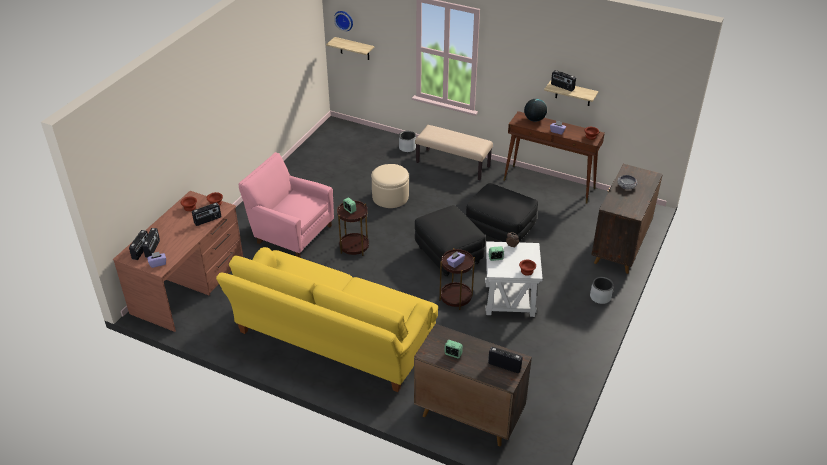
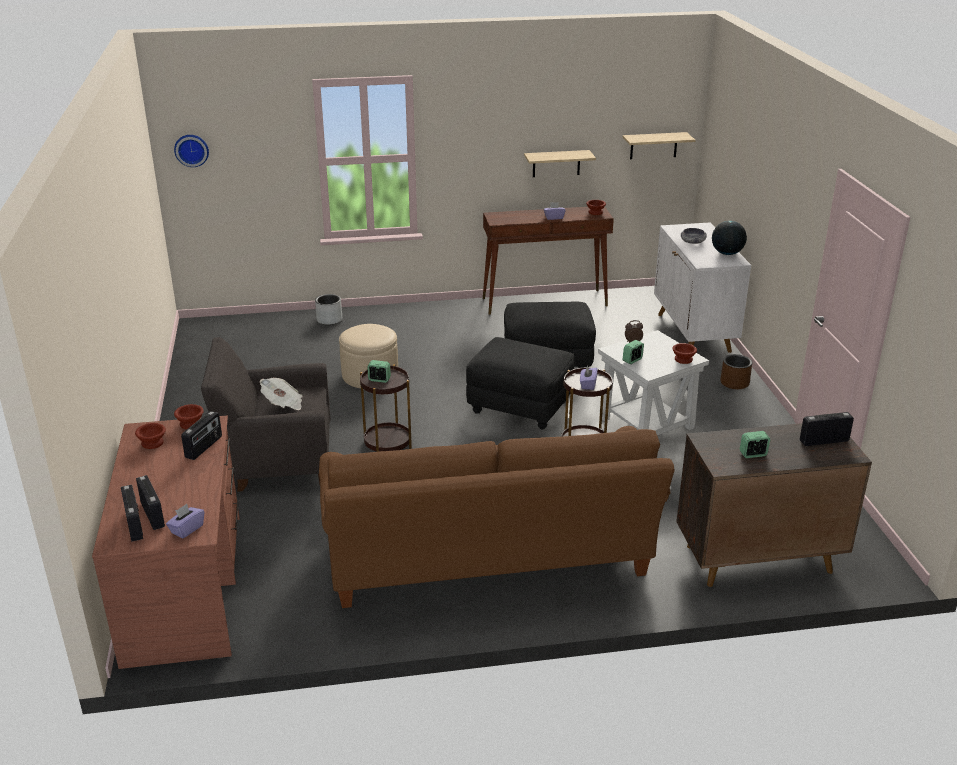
camera: 35 degrees left, 10 degrees down
yellow sofa [216,247,438,392] -> brown sofa [319,426,675,608]
pink armchair [239,152,334,258] -> grey armchair [201,337,331,492]
shelf [326,37,374,60] -> shelf moved to [623,132,695,159]
beige bench [415,125,493,180] -> none
globe [524,99,547,122] -> globe moved to [712,221,747,255]
radio [551,70,576,91] -> none
grey planter [590,277,614,304] -> brown planter [720,354,752,389]
brown cabinet [591,164,663,274] -> white cabinet [654,222,751,353]
none -> newspaper [260,378,302,410]

